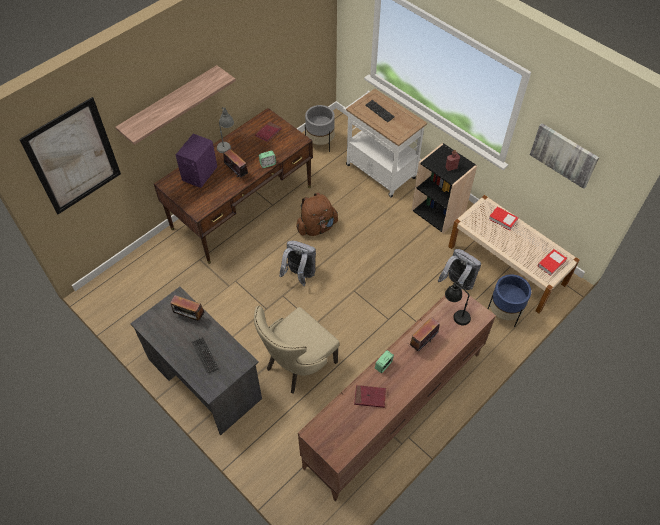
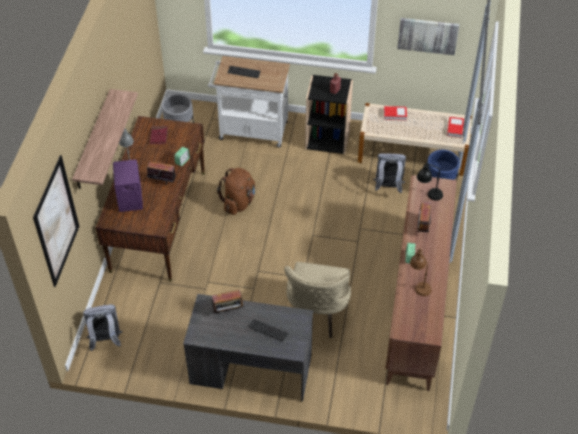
camera: 35 degrees left, 5 degrees down
grey backpack [279,241,316,286] -> grey backpack moved to [83,304,123,351]
red book [354,385,386,408] -> brown table lamp [410,249,432,296]

